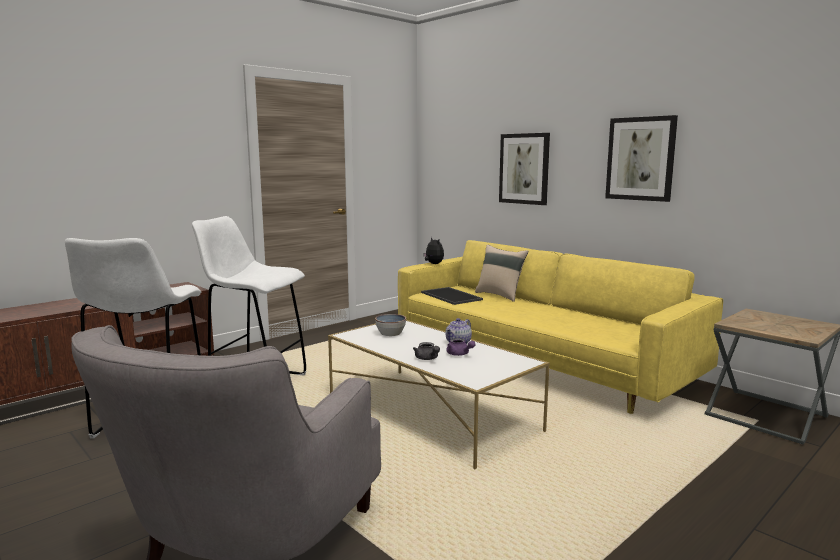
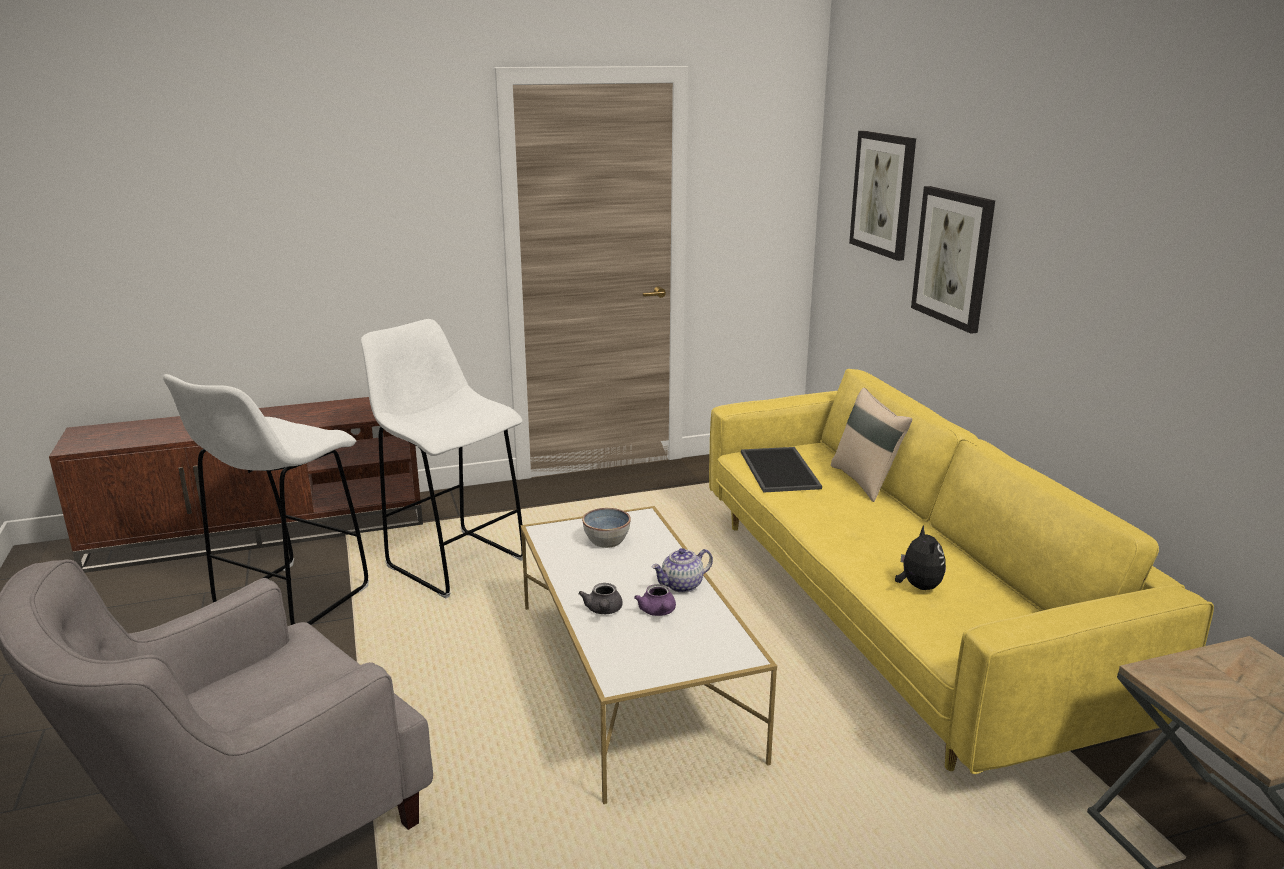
camera: 25 degrees right, 10 degrees up
plush toy [423,237,444,264] -> plush toy moved to [895,525,946,590]
picture [605,115,678,202] -> picture moved to [849,131,916,261]

